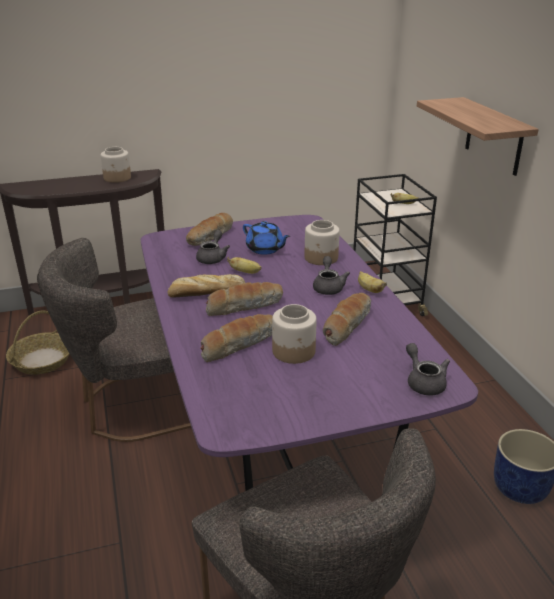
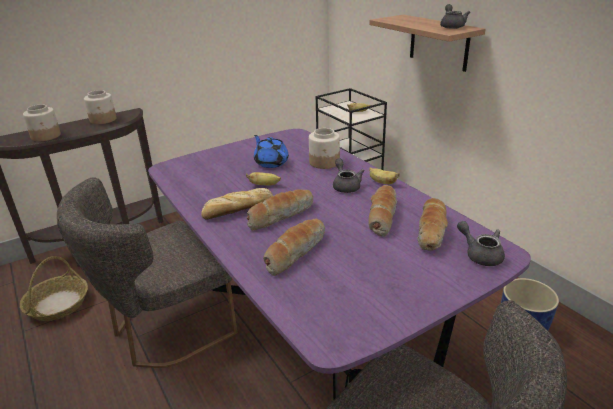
camera: 15 degrees left, 0 degrees up
bread [186,213,233,246] -> bread moved to [417,198,448,251]
grey teapot [196,230,230,264] -> grey teapot moved to [440,4,470,29]
blue teapot [243,221,290,255] -> blue teapot turned 150 degrees counterclockwise [254,135,289,168]
jar [272,304,317,364] -> jar moved to [23,104,61,141]

